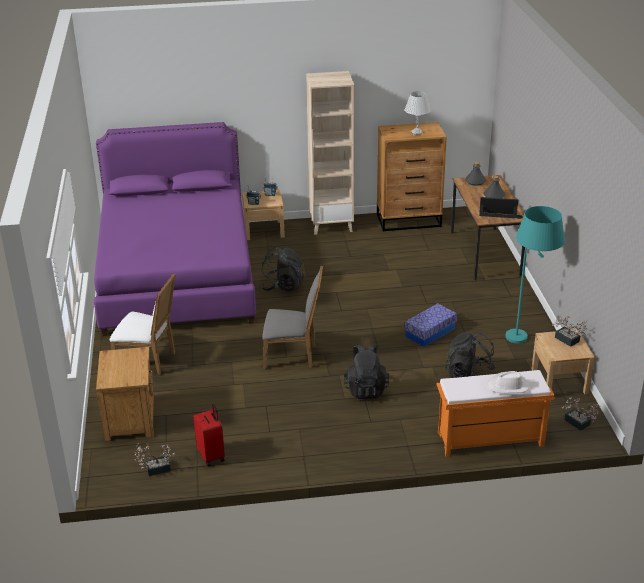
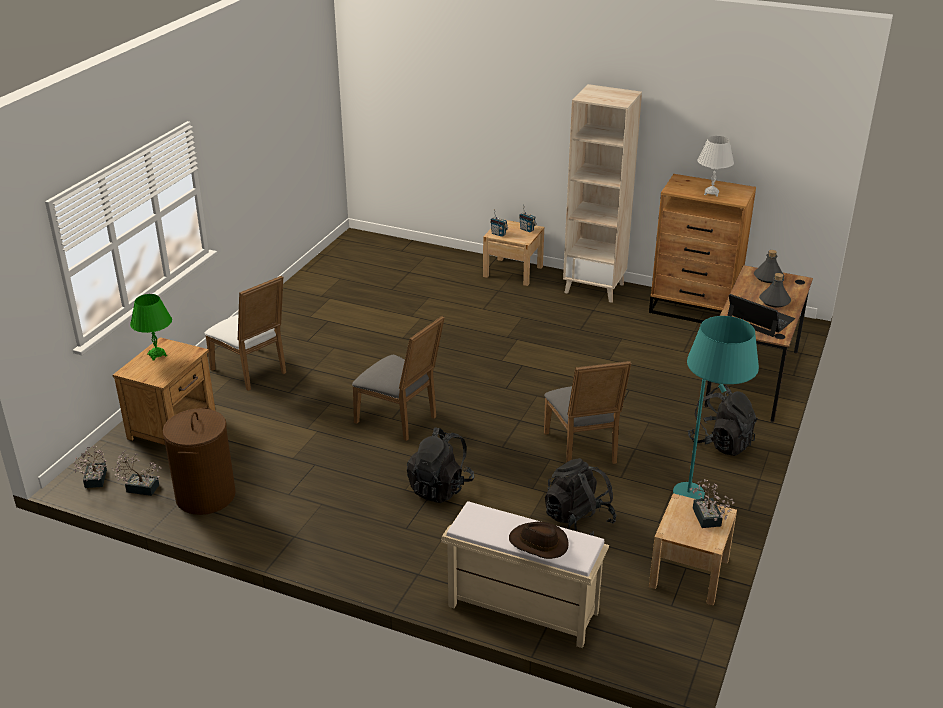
camera: 30 degrees right, 0 degrees up
purple bed [94,122,256,336] -> none
red suitcase [193,404,225,466] -> brown laundry basket [163,407,236,515]
black backpack [259,247,304,292] -> black backpack moved to [688,385,758,456]
storage box [405,303,457,347] -> grey chair [544,361,631,464]
orange bench [436,370,554,457] -> beige bench [441,501,609,648]
white hat [487,371,529,393] -> brown hat [509,521,569,559]
potted plant [562,397,601,431] -> potted plant moved to [74,446,107,488]
none -> green table lamp [130,294,172,361]

